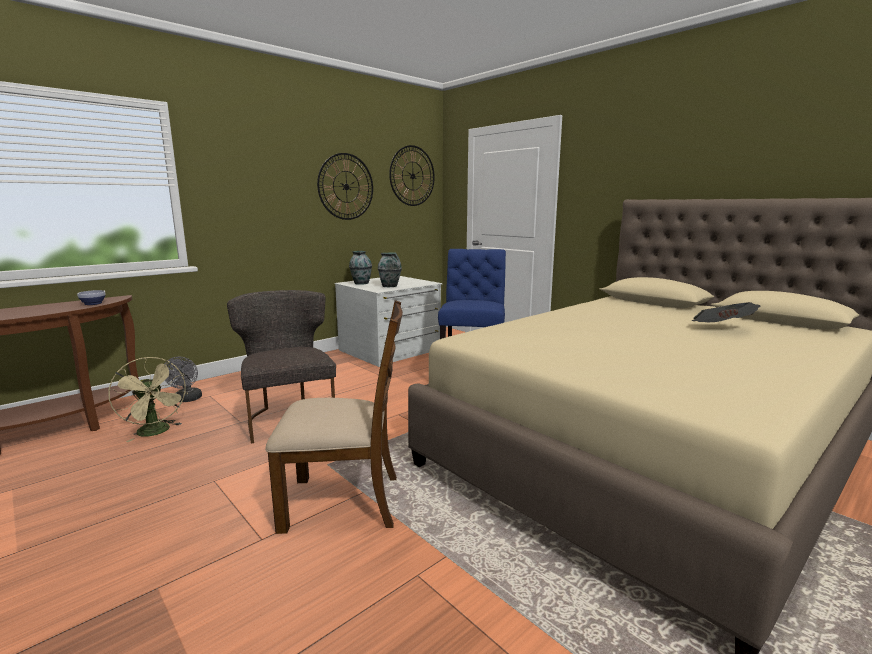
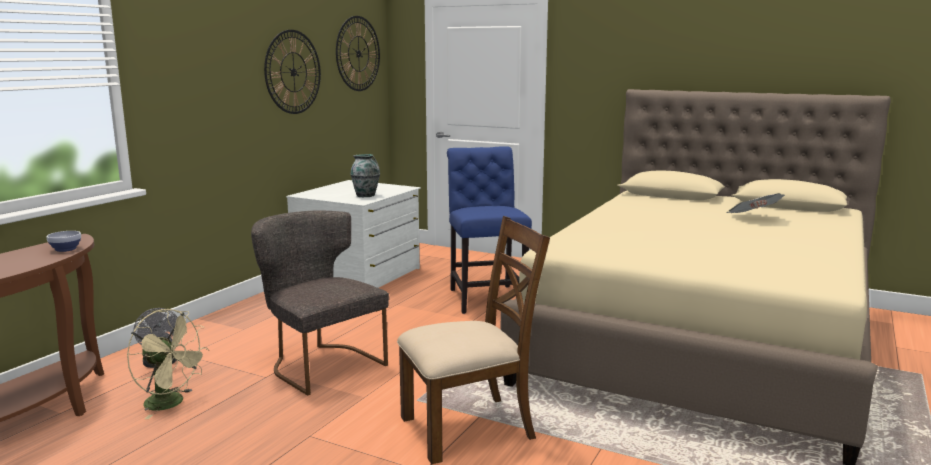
camera: 20 degrees left, 0 degrees up
vase [349,251,372,284] -> none

